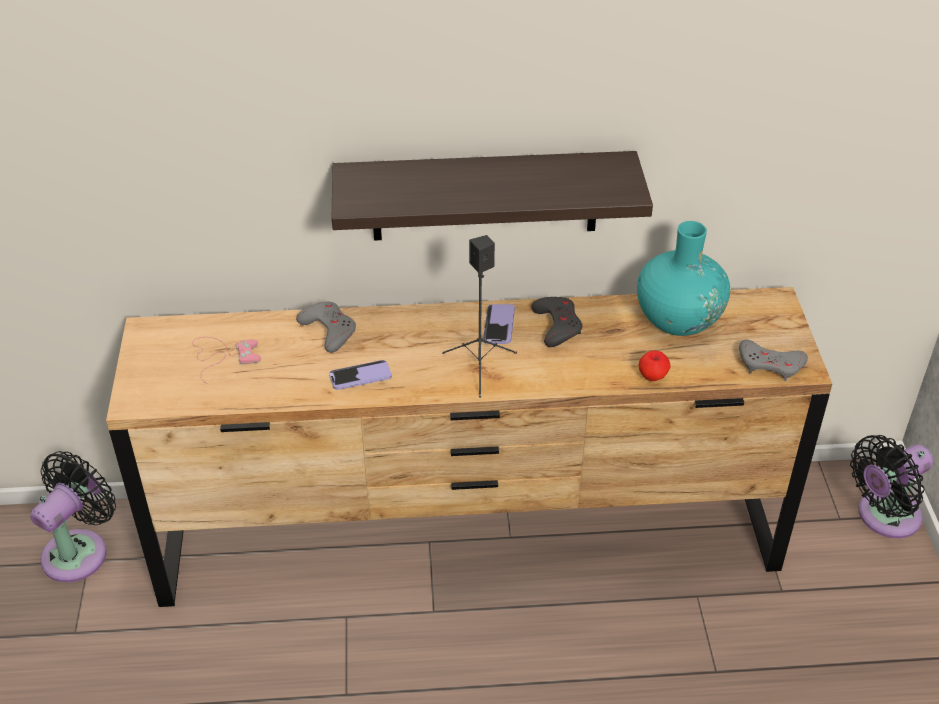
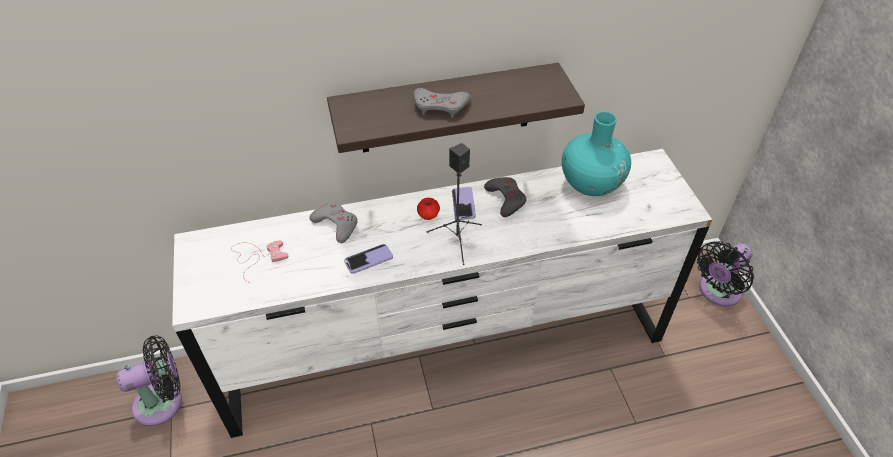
camera: 10 degrees left, 5 degrees up
black fan [30,451,116,582] -> black fan turned 45 degrees clockwise [116,335,182,426]
brown dresser [106,287,832,607] -> white dresser [172,149,712,438]
apple [638,351,671,381] -> apple moved to [417,198,440,220]
grey game controller [739,339,808,381] -> grey game controller moved to [413,88,470,118]

